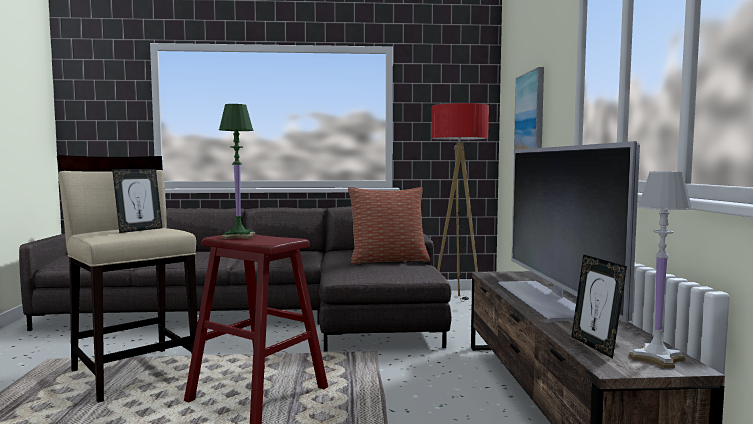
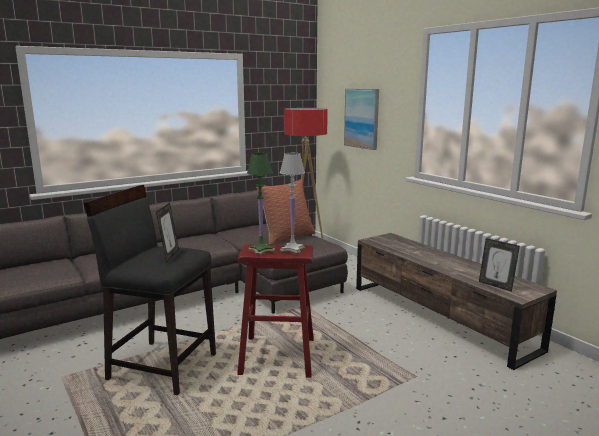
camera: 30 degrees left, 10 degrees up
beige stool [57,155,200,403] -> black stool [83,185,216,395]
television [498,141,640,323] -> none
white table lamp [629,171,692,368] -> white table lamp moved to [280,153,306,254]

